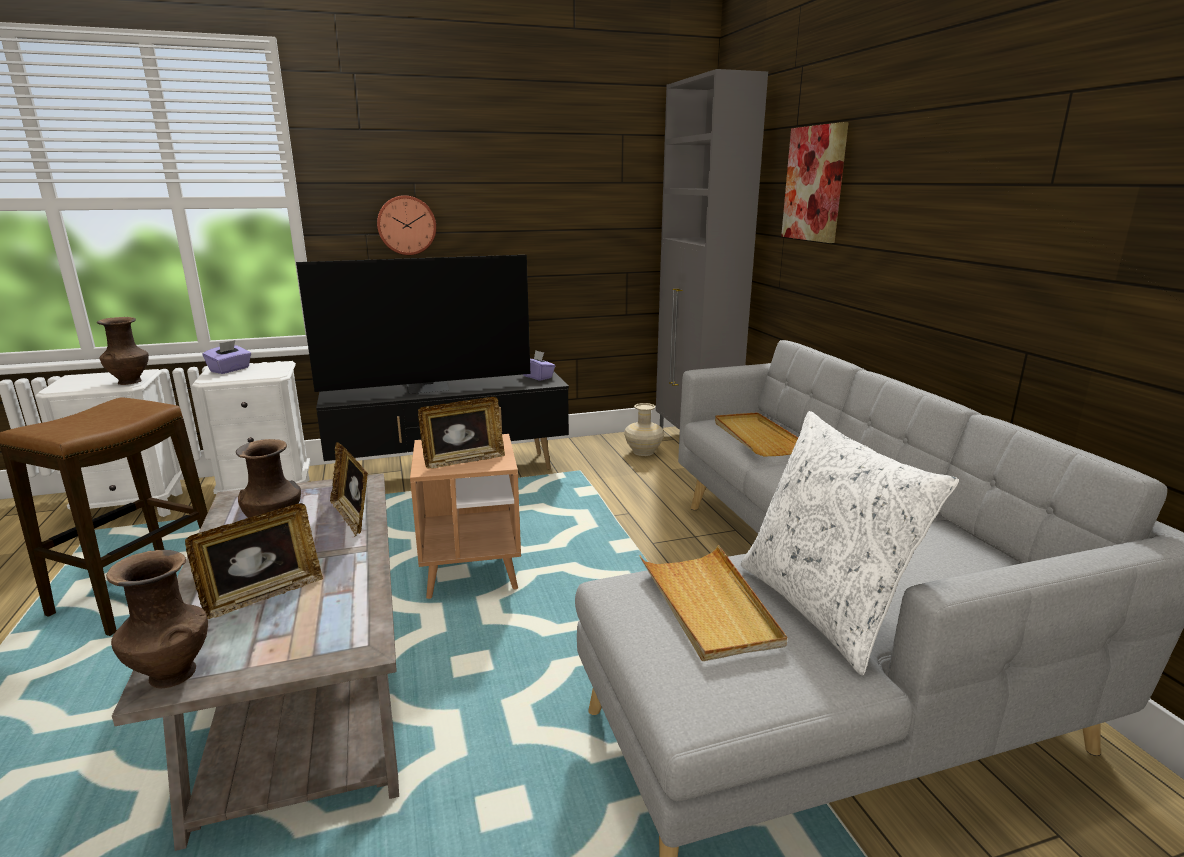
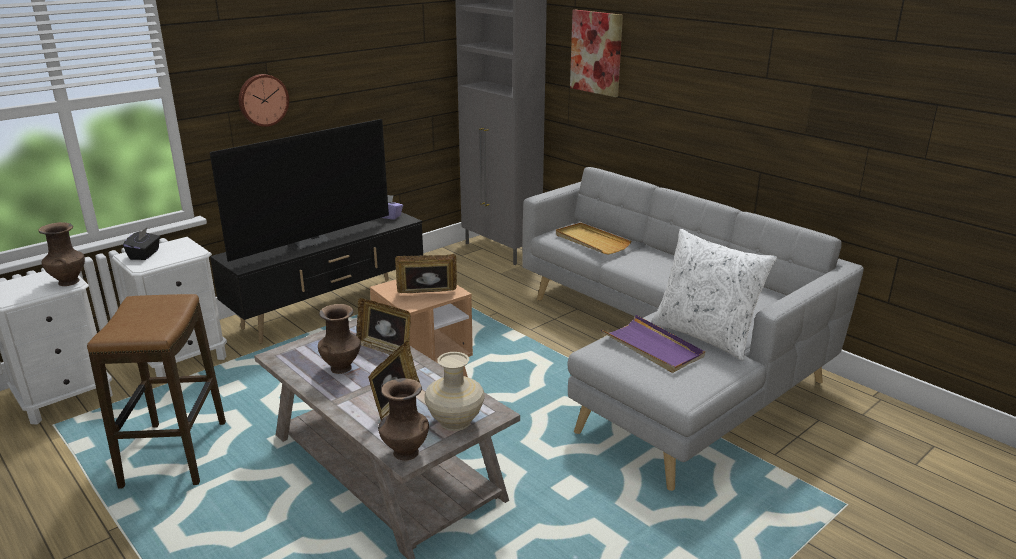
camera: 25 degrees left, 5 degrees up
purple tissue box [202,340,251,374] -> black tissue box [123,228,160,260]
picture frame [418,397,505,469] -> picture frame turned 135 degrees counterclockwise [395,254,457,293]
beige vase [624,403,664,456] -> beige vase moved to [424,352,485,431]
beige tray [639,545,787,661] -> purple tray [601,315,705,373]

